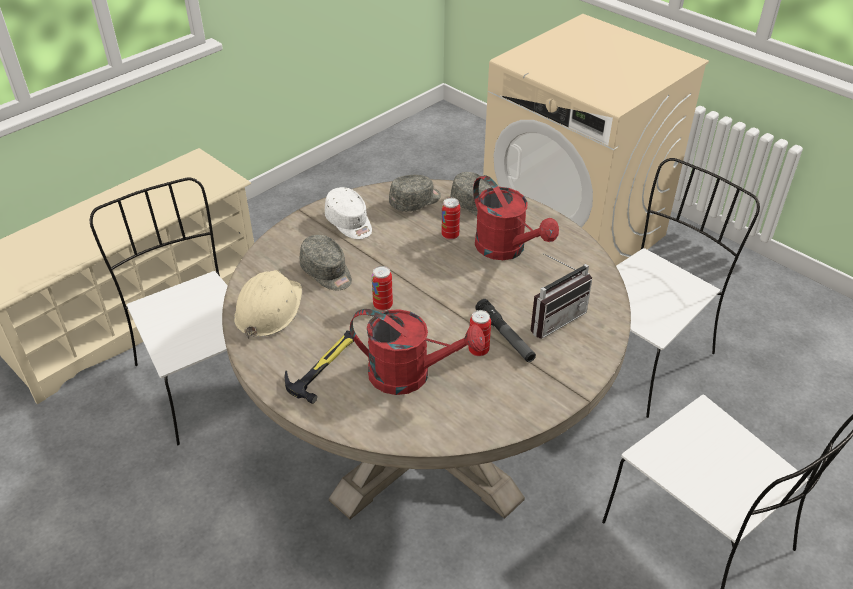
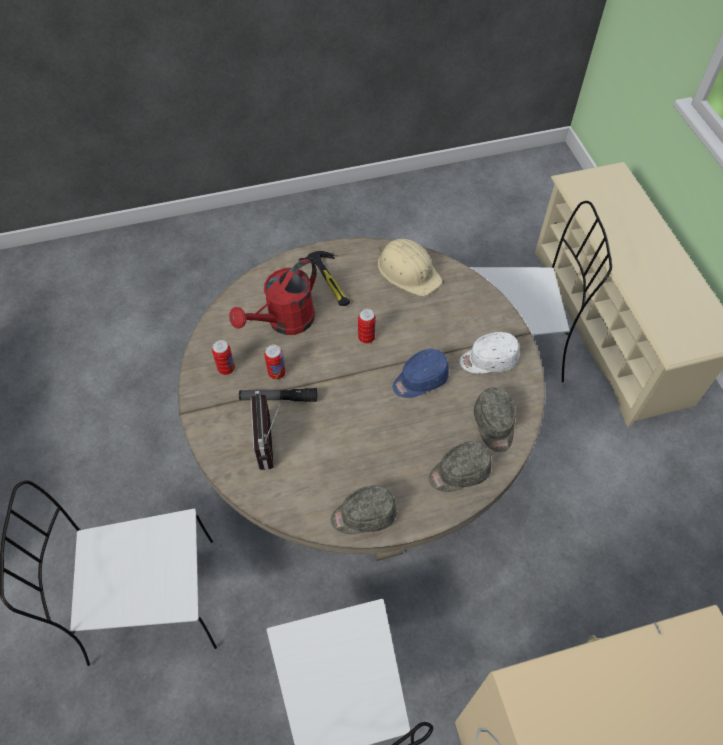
camera: 120 degrees right, 15 degrees up
grey cap [299,235,352,290] -> grey cap moved to [330,486,397,534]
can [442,198,460,240] -> can moved to [212,340,235,375]
red watering can [473,175,559,260] -> none
none -> blue cap [393,349,449,398]

